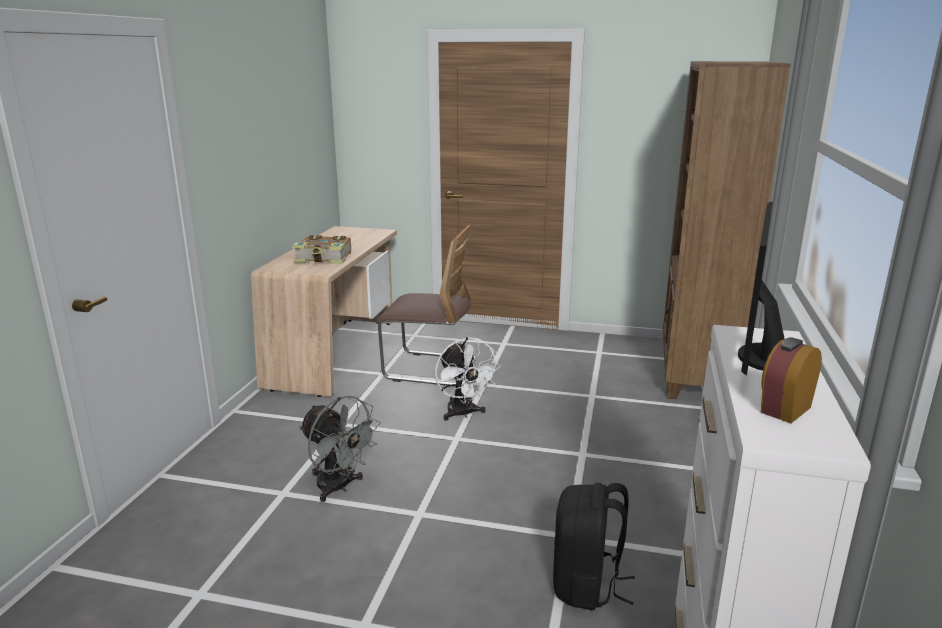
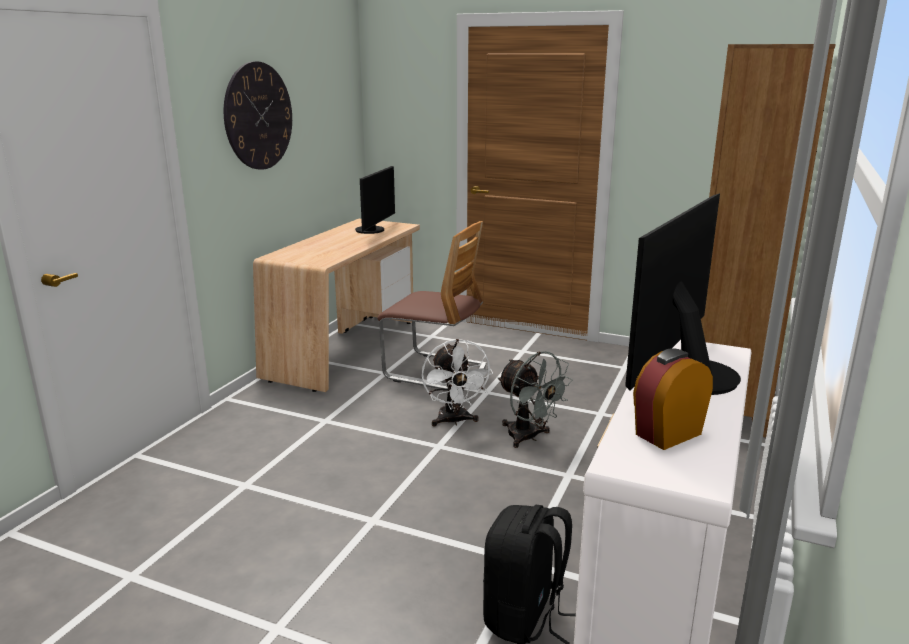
camera: 10 degrees right, 0 degrees up
book [292,235,351,264] -> none
grey fan [299,396,381,502] -> grey fan moved to [498,351,573,448]
none -> wall clock [224,61,292,170]
none -> monitor [355,166,395,234]

